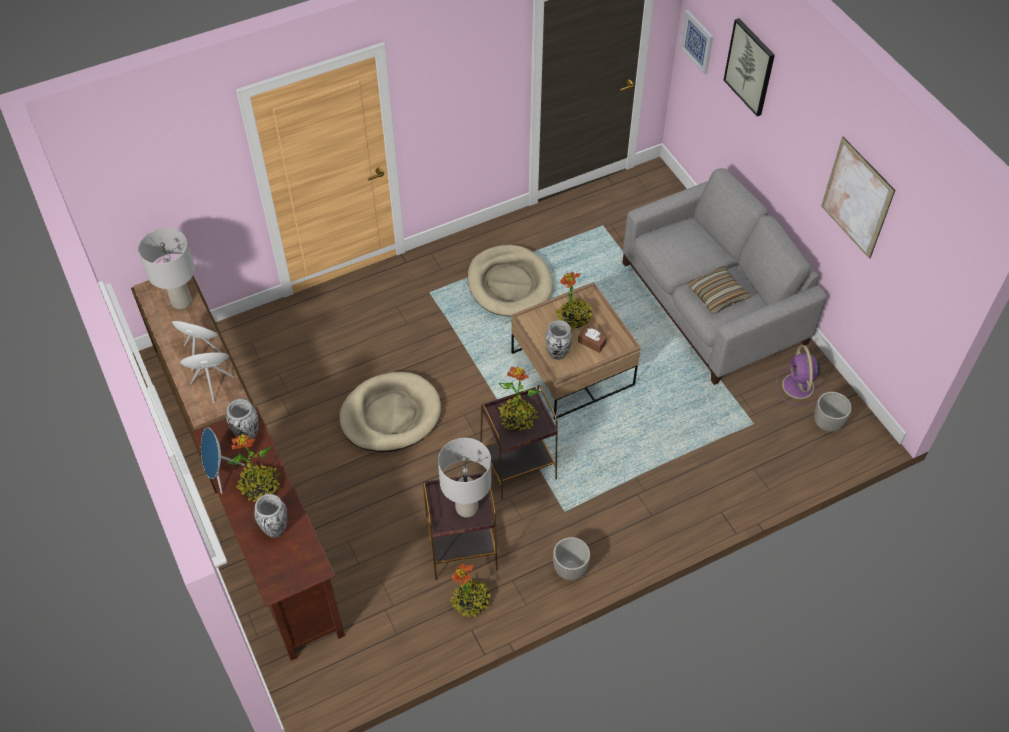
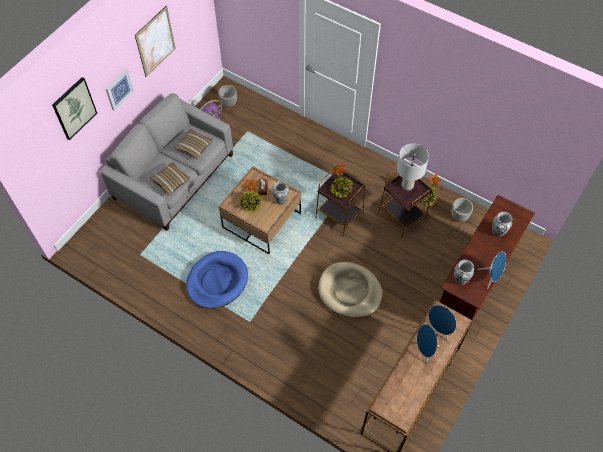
camera: 120 degrees left, 5 degrees up
grey table lamp [138,228,195,310] -> none
potted plant [227,434,281,502] -> none
beige dog bed [467,245,554,316] -> blue dog bed [186,251,248,309]
planter [553,537,590,580] -> planter moved to [451,198,473,222]
picture [680,10,713,74] -> picture moved to [106,69,134,111]
none -> pillow [150,162,190,196]

